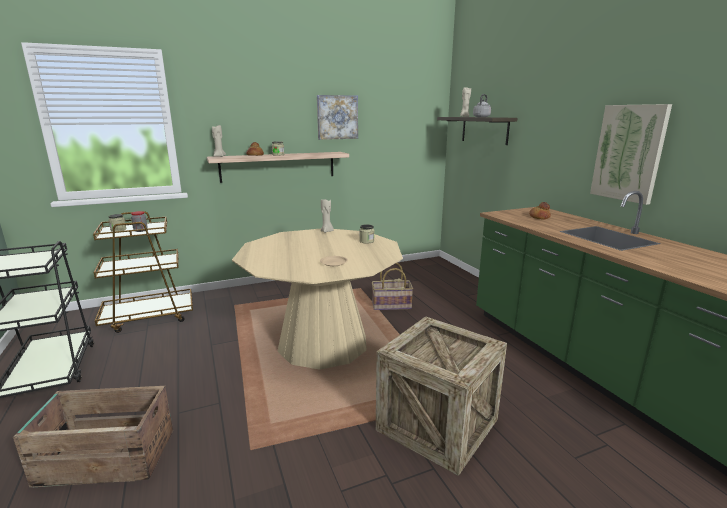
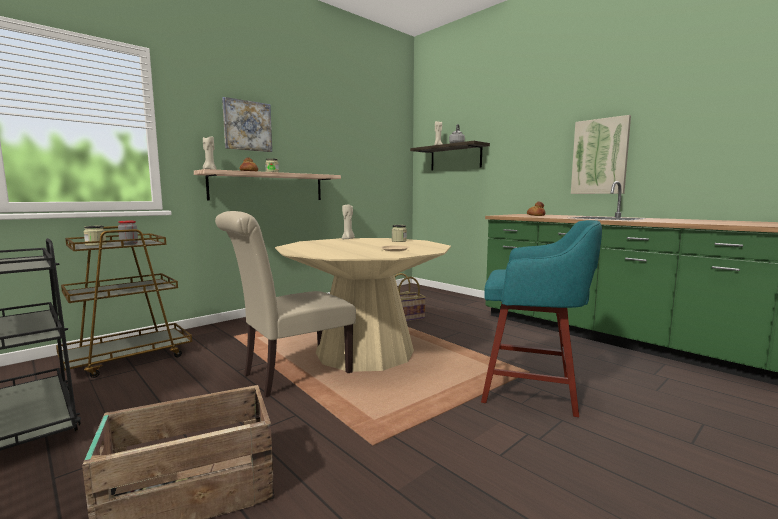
camera: 20 degrees left, 10 degrees down
picture [317,95,358,140] -> picture moved to [222,97,272,152]
crate [376,316,507,476] -> turquoise stool [481,220,602,417]
none -> beige chair [215,211,356,398]

